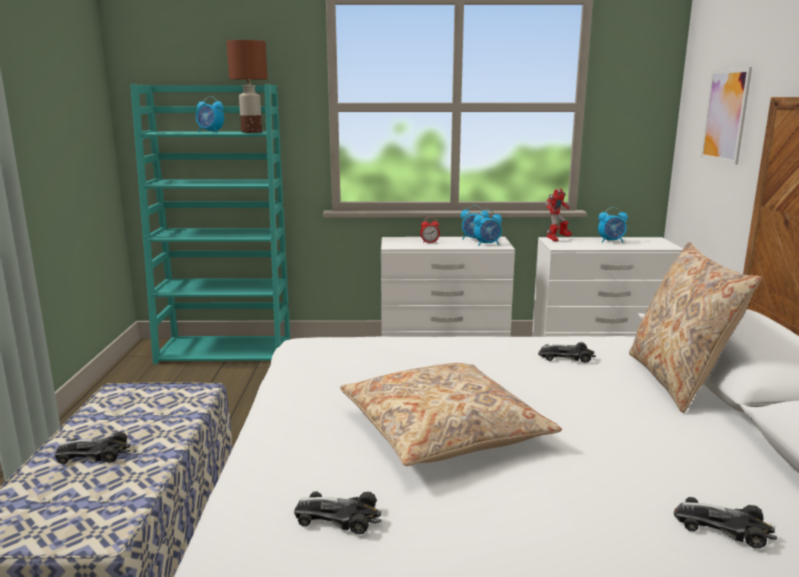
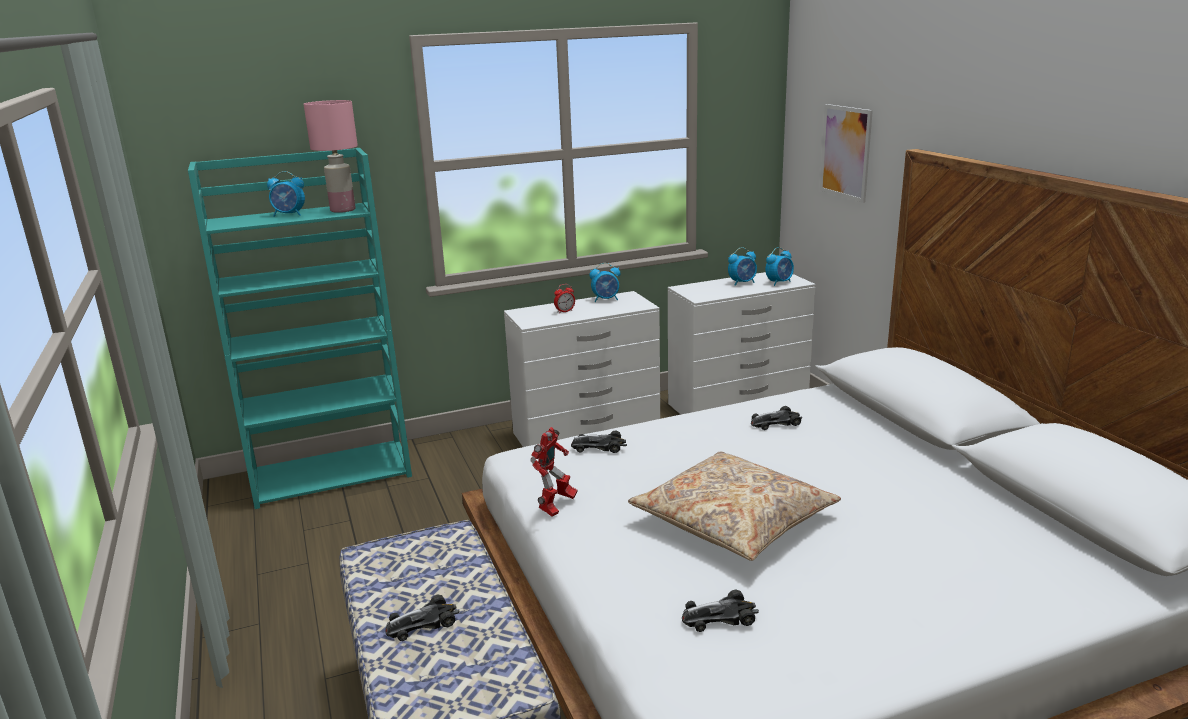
camera: 20 degrees left, 5 degrees up
brown table lamp [226,40,268,133] -> pink table lamp [304,100,358,213]
alarm clock [474,209,502,246] -> alarm clock moved to [765,247,794,286]
toy robot [546,189,572,242] -> toy robot moved to [530,427,577,517]
beige pillow [629,242,762,413] -> none
toy car [674,497,777,548] -> toy car moved to [571,430,627,453]

